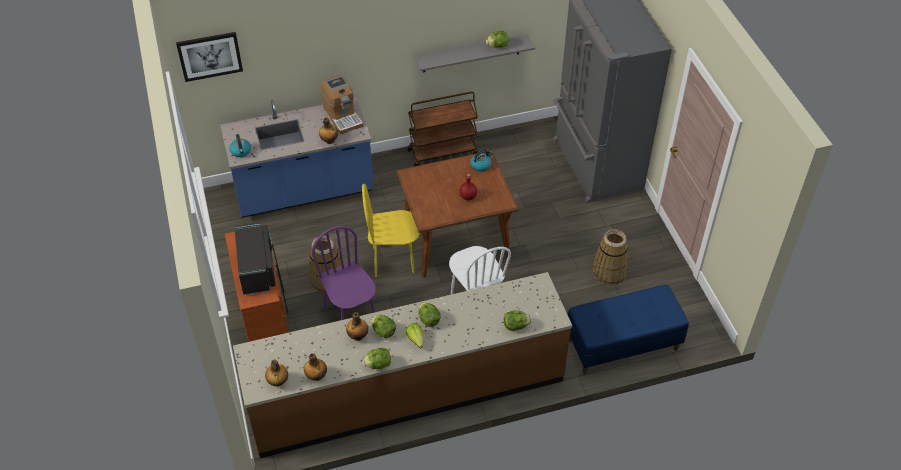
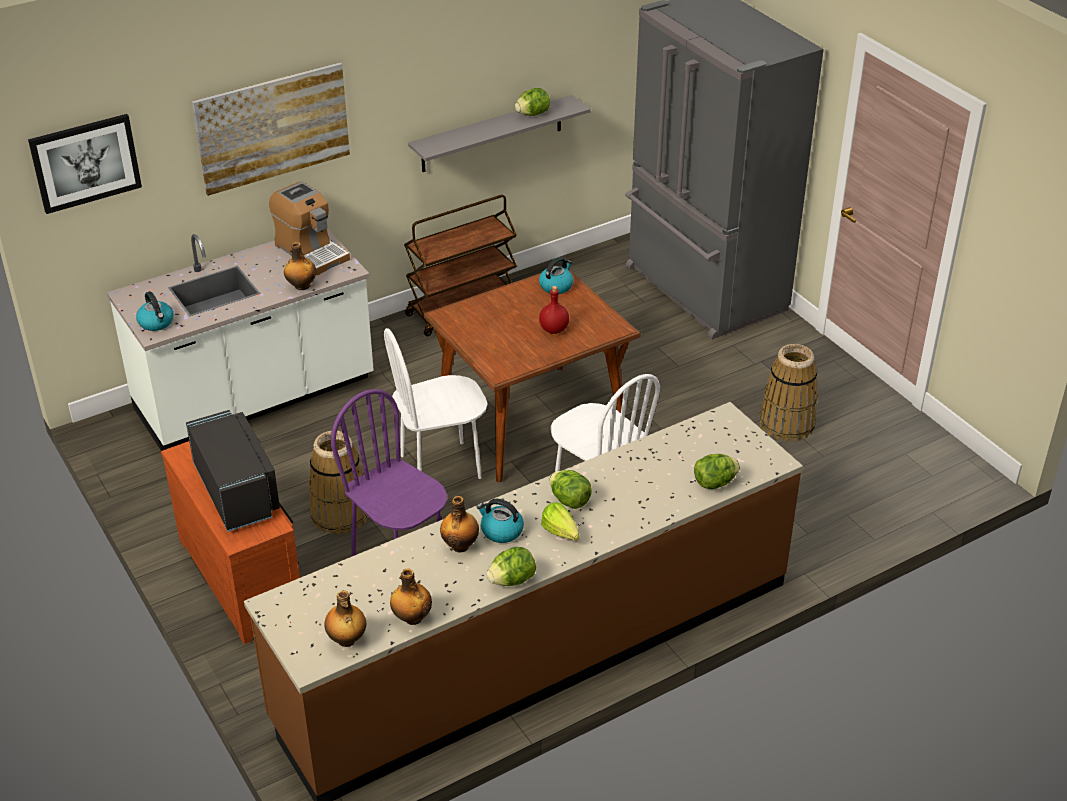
camera: 15 degrees left, 10 degrees down
blue counter [220,98,374,218] -> white counter [107,229,374,451]
yellow chair [362,184,420,277] -> white chair [384,328,488,479]
lettuce [371,315,396,338] -> kettle [477,499,524,543]
blue bench [568,285,689,374] -> none
none -> picture [192,62,350,196]

